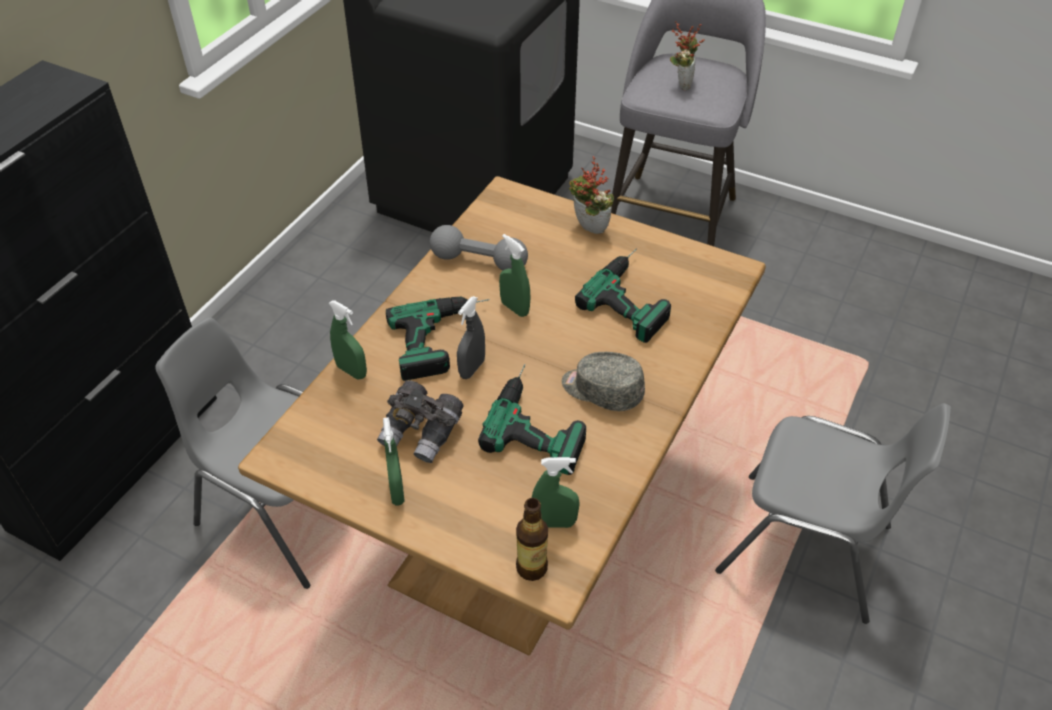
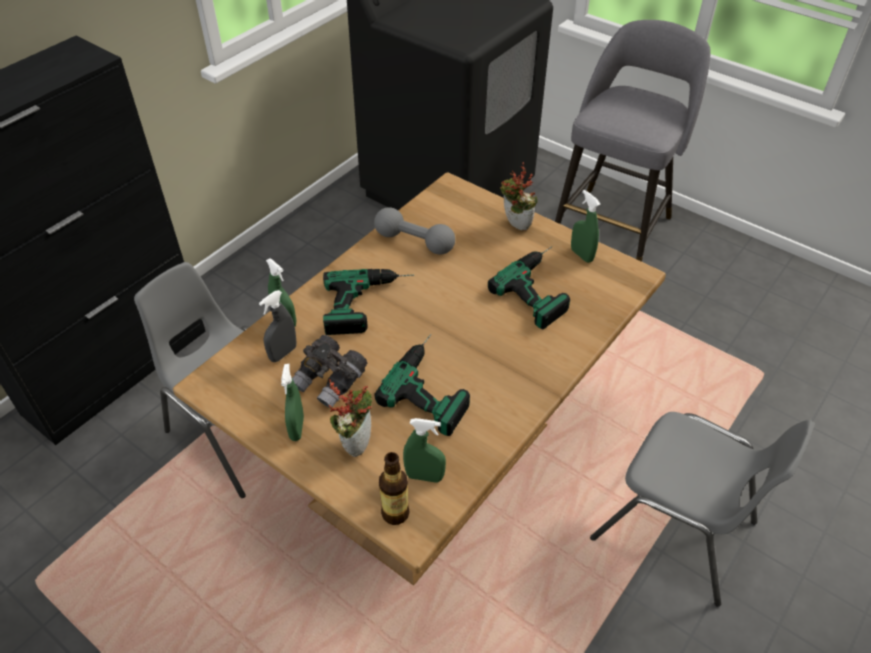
camera: 10 degrees right, 0 degrees up
grey spray bottle [457,296,485,379] -> grey spray bottle moved to [259,290,296,362]
green spray bottle [499,234,530,317] -> green spray bottle moved to [571,190,600,263]
grey cap [562,352,645,411] -> none
potted plant [670,21,705,90] -> potted plant moved to [329,379,373,457]

